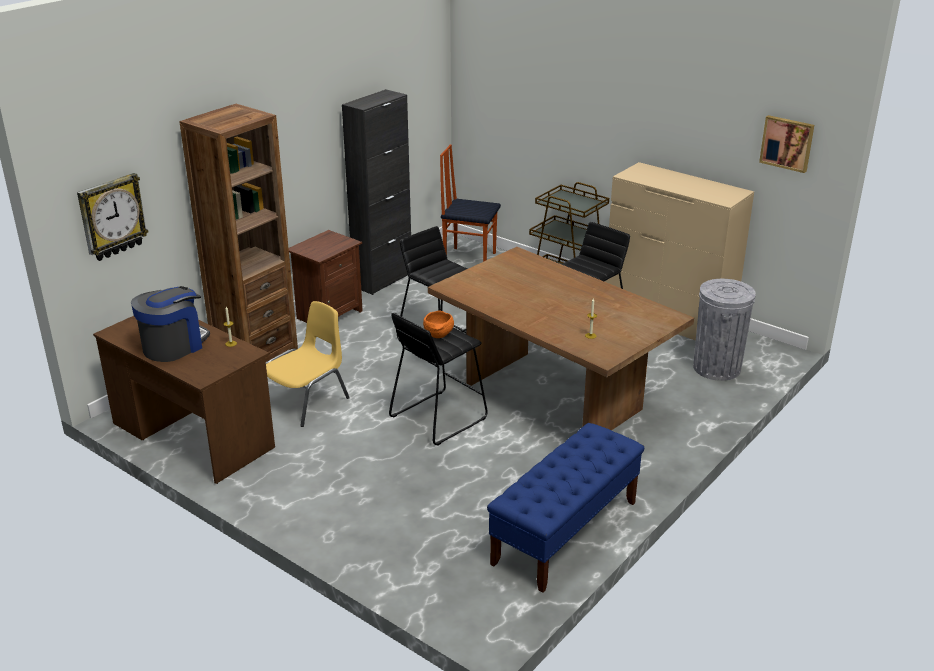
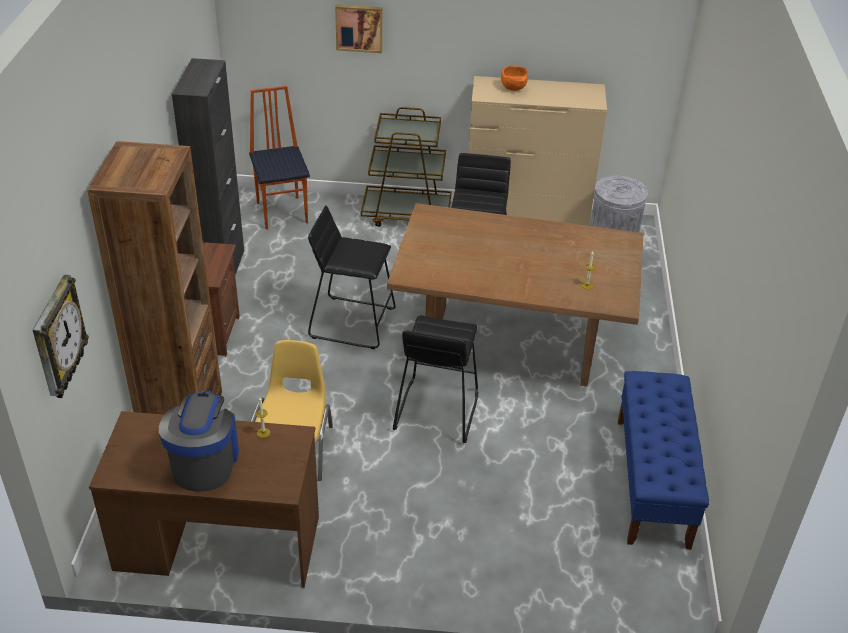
camera: 35 degrees left, 10 degrees up
orange bowl [423,311,454,338] -> orange bowl moved to [501,66,528,91]
chair [440,144,501,262] -> chair turned 90 degrees clockwise [249,86,310,229]
picture [759,115,814,173] -> picture moved to [335,4,383,53]

